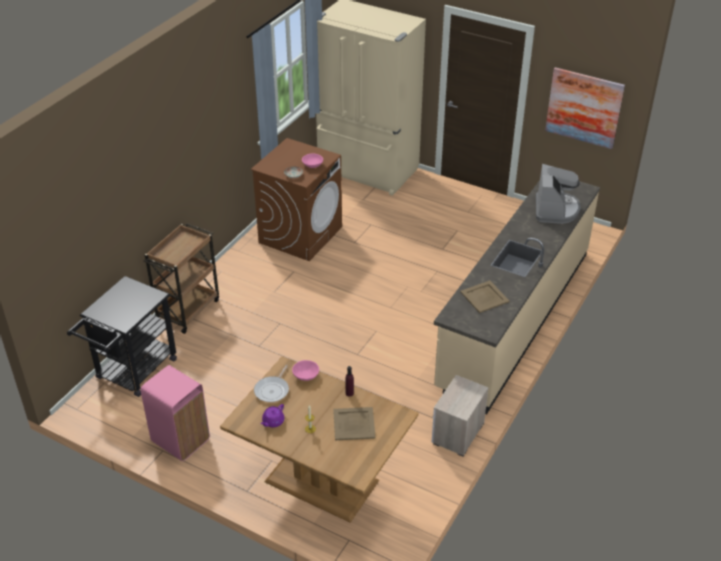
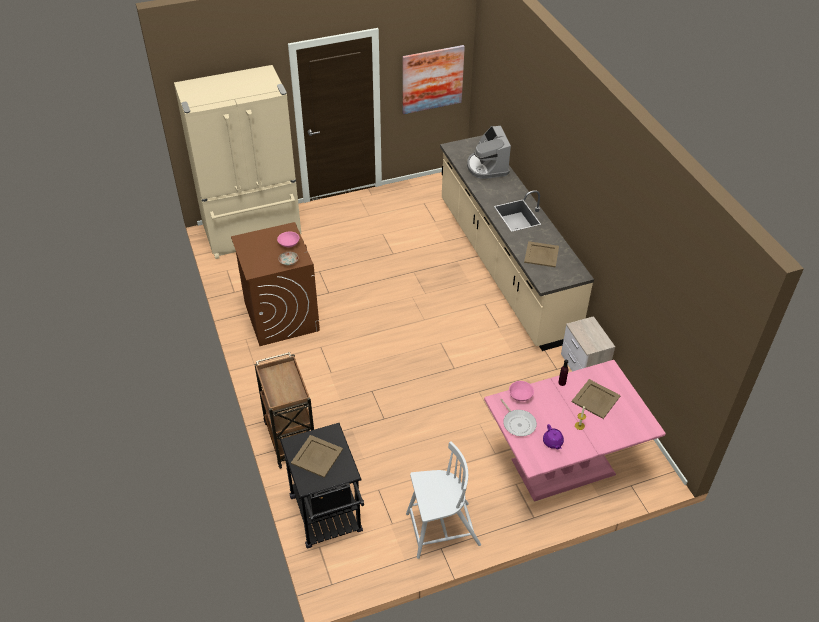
camera: 50 degrees left, 5 degrees up
pink trash can [141,365,210,461] -> white chair [406,441,481,559]
brown dining table [220,357,418,523] -> pink dining table [484,360,666,502]
coffee machine [536,164,581,224] -> coffee machine turned 150 degrees counterclockwise [467,126,511,179]
none -> beige tray [291,435,343,478]

